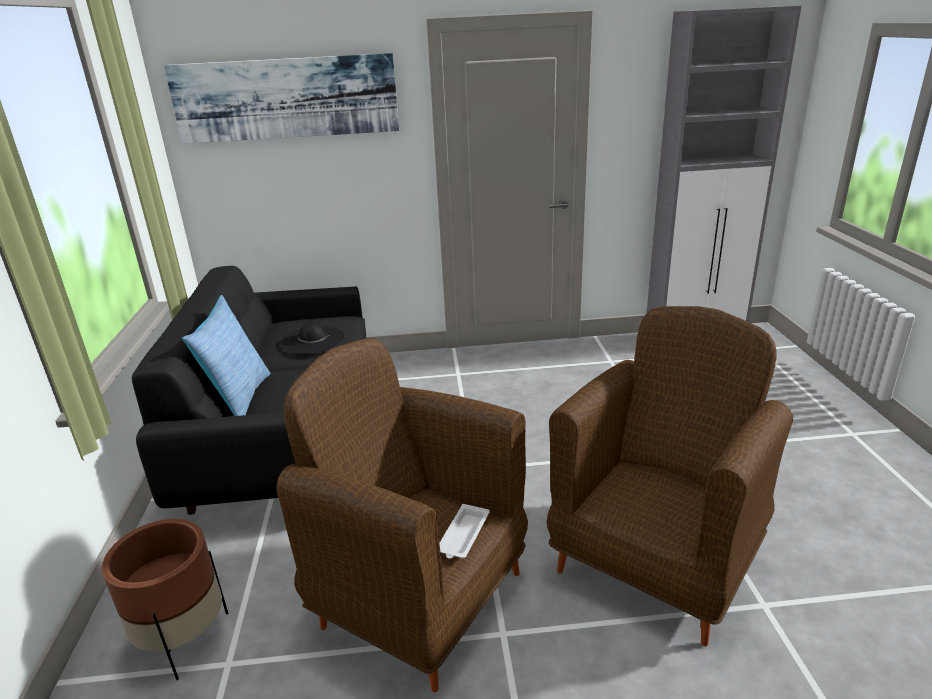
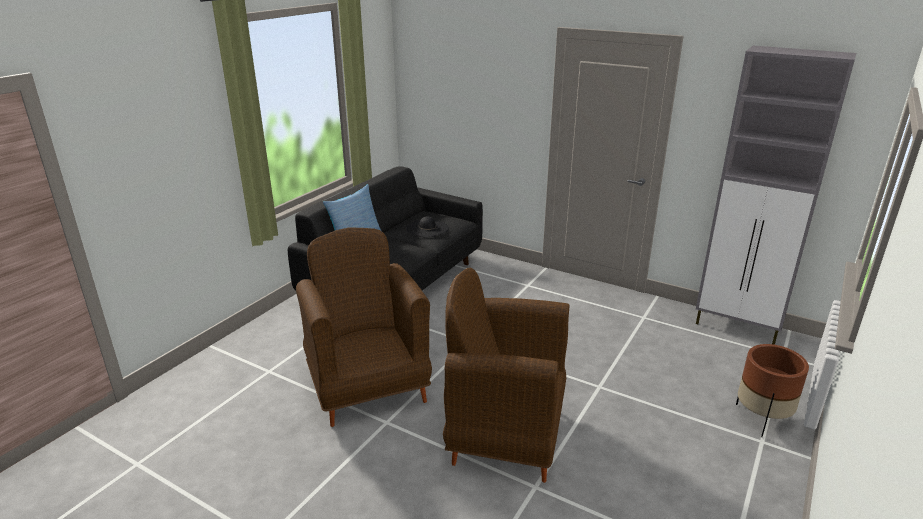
camera: 35 degrees right, 0 degrees up
brown planter [102,519,228,680] -> brown planter moved to [736,344,809,437]
picture [164,53,399,144] -> none
white tray [439,504,490,559] -> none
brown armchair [547,306,793,647] -> brown armchair turned 150 degrees counterclockwise [443,268,569,483]

